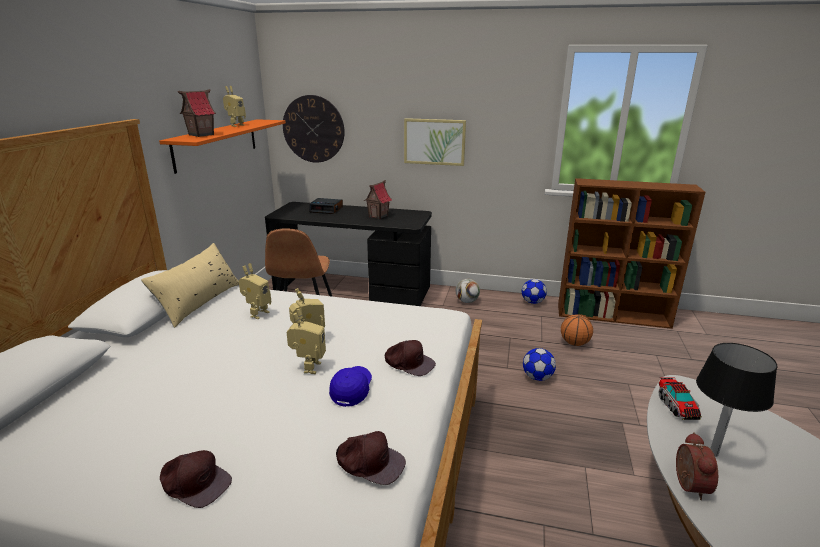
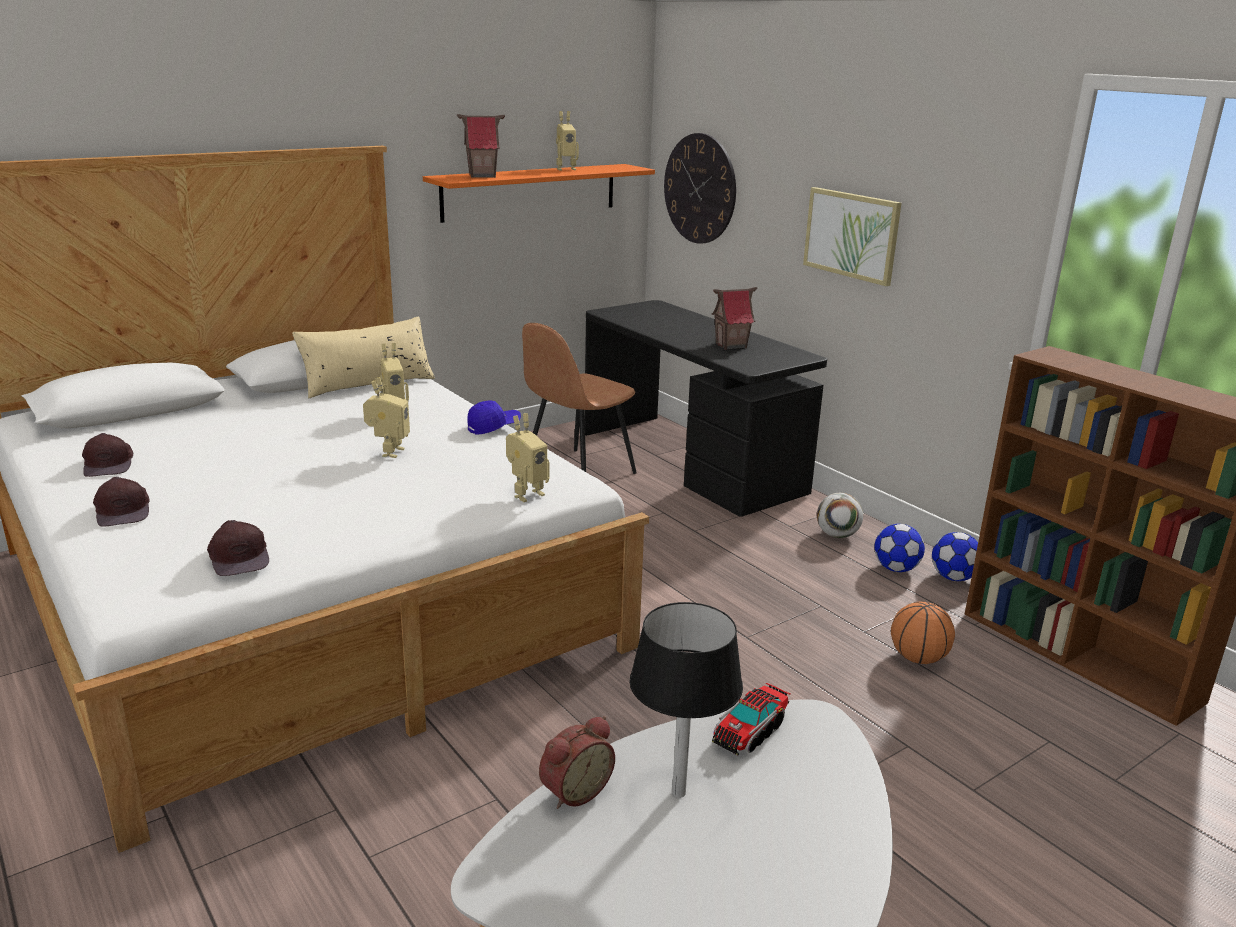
camera: 40 degrees right, 0 degrees up
toy robot [286,309,326,374] -> toy robot moved to [506,413,550,502]
alarm clock [309,198,343,214] -> none
blue cap [329,366,372,407] -> blue cap moved to [467,400,521,435]
brown cap [385,340,436,376] -> brown cap moved to [82,433,133,477]
football [523,348,556,381] -> football moved to [874,524,925,572]

